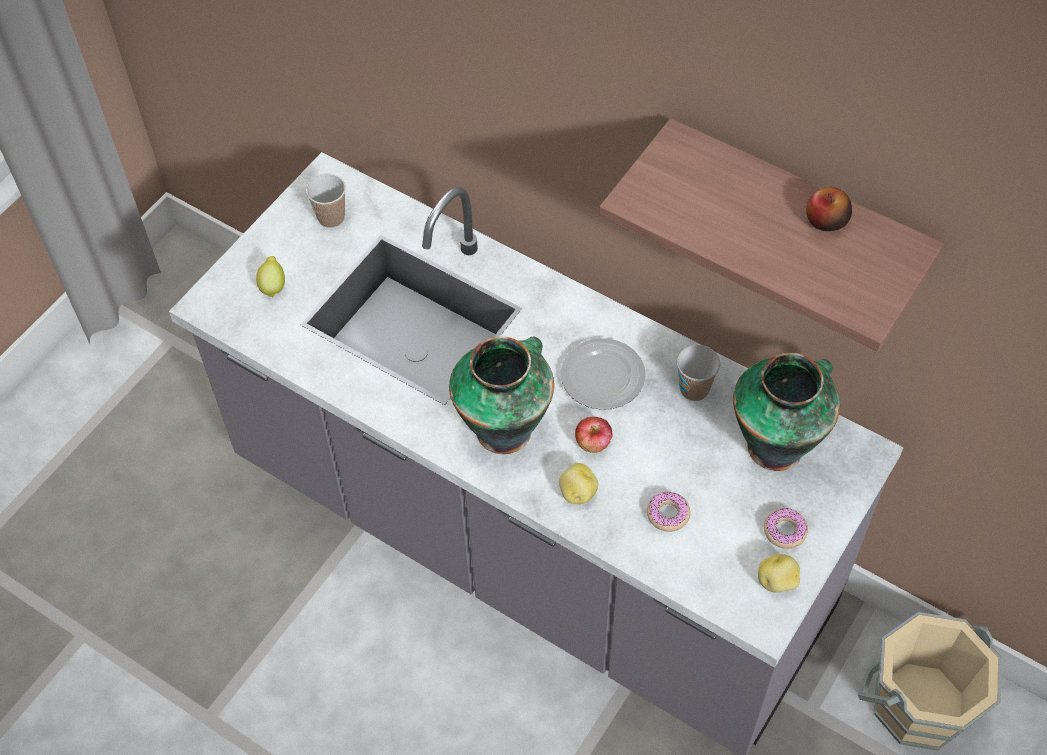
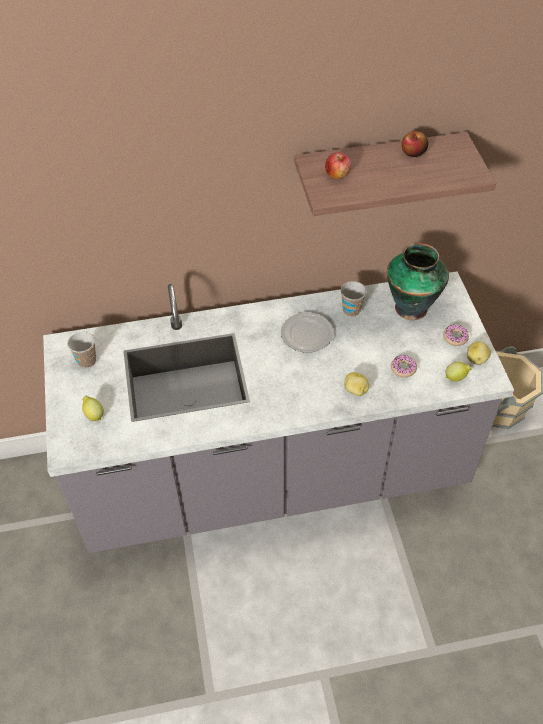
camera: 45 degrees left, 5 degrees down
vase [449,336,554,454] -> none
apple [575,417,613,453] -> apple moved to [325,152,351,179]
none -> lemon [445,362,471,382]

